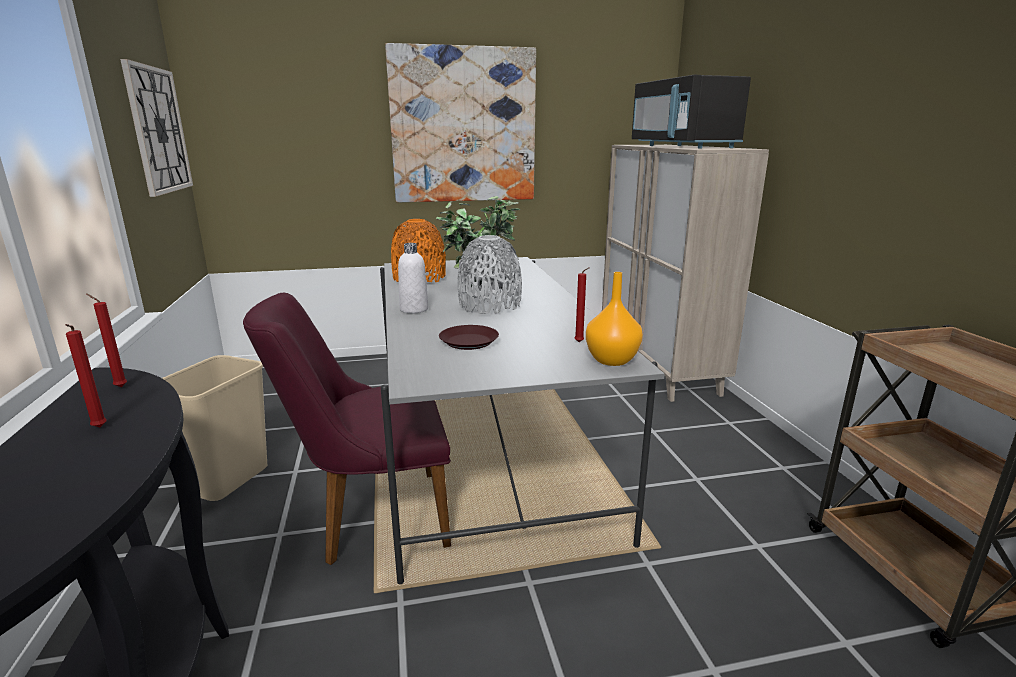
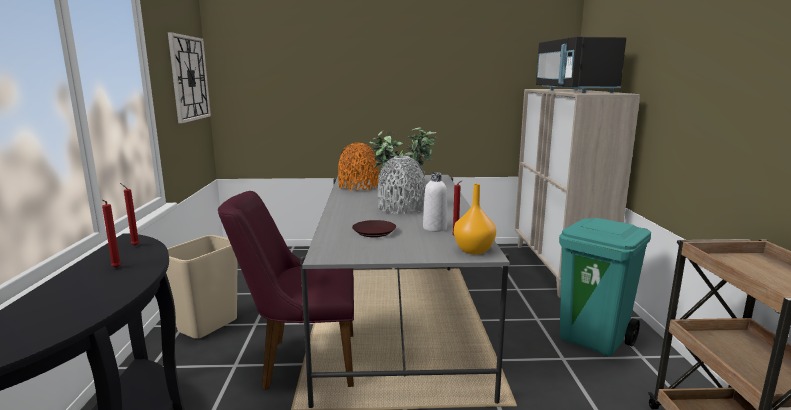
camera: 10 degrees right, 5 degrees down
picture [385,43,536,202] -> none
white bottle [398,243,428,313] -> white bottle moved to [423,172,447,232]
none -> turquoise trash can [559,218,651,356]

